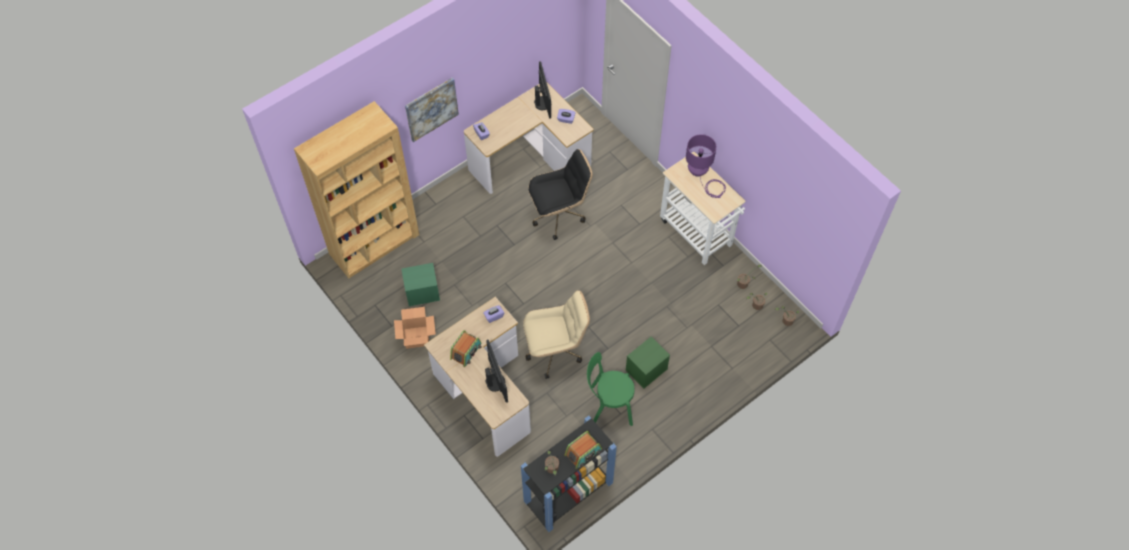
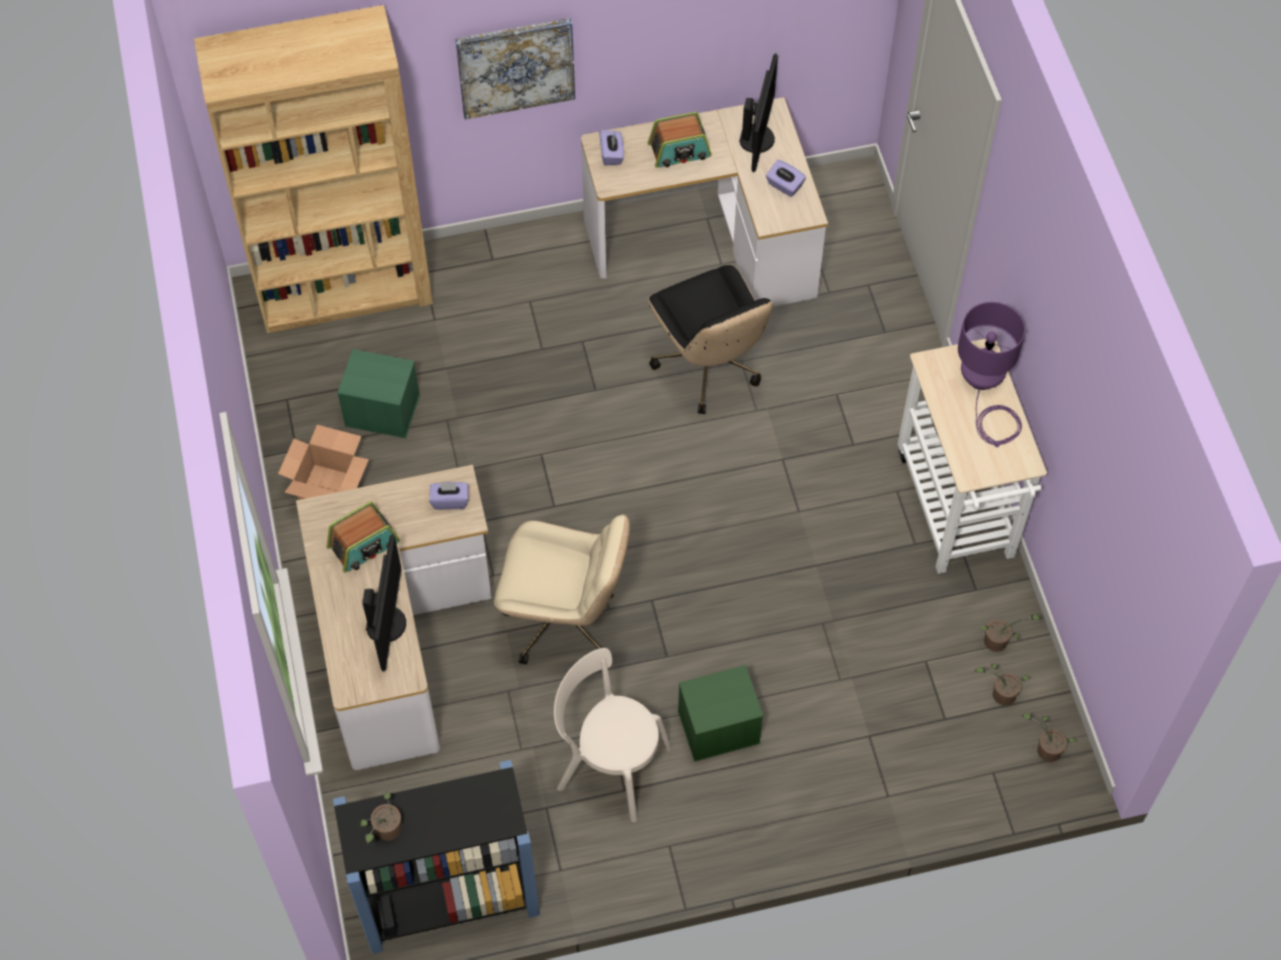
camera: 25 degrees right, 0 degrees up
black office chair [528,149,593,240] -> black office chair turned 60 degrees clockwise [648,264,773,414]
radio [564,431,602,469] -> radio moved to [648,112,712,168]
green chair [587,352,634,426] -> beige chair [554,648,672,822]

